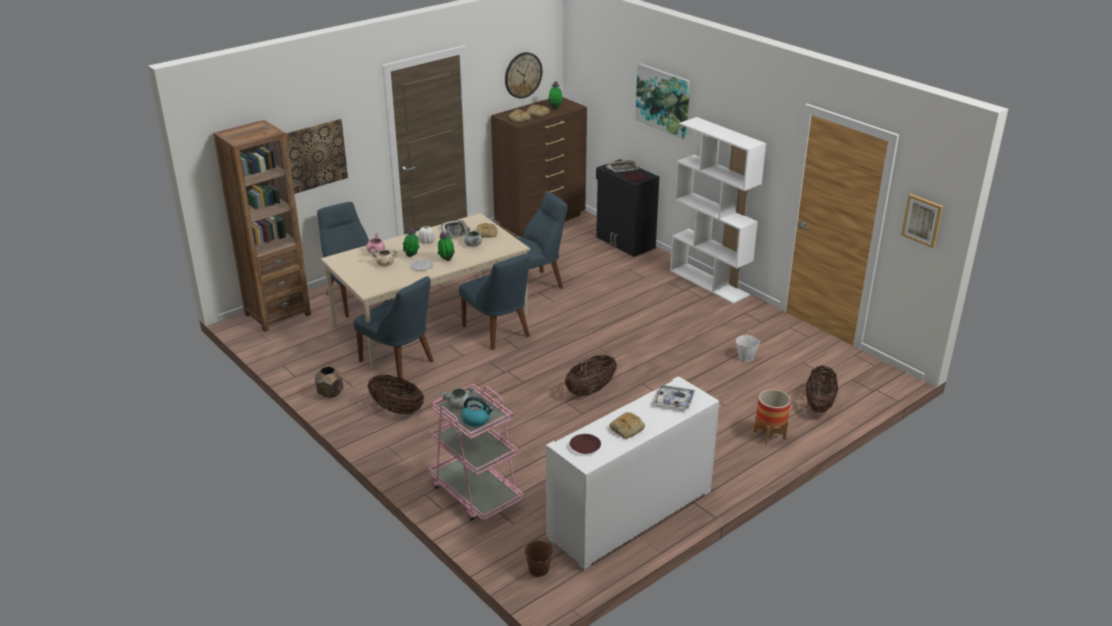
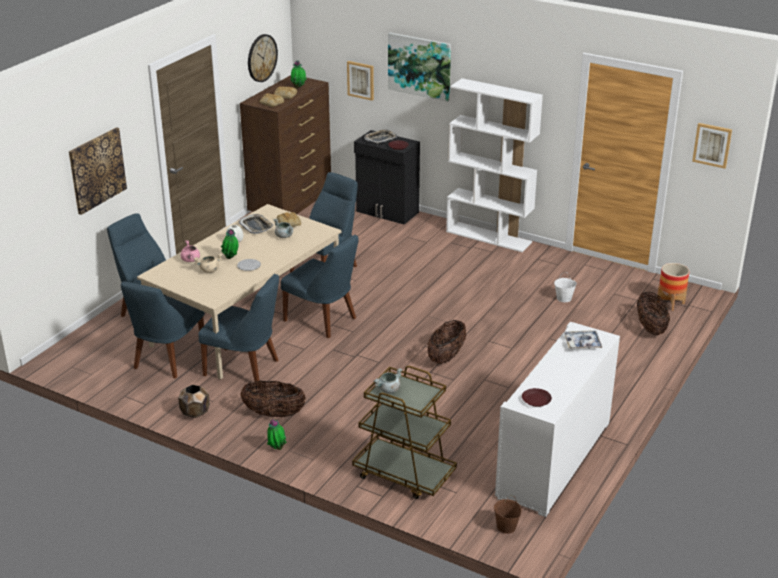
camera: 20 degrees left, 0 degrees up
brown bookcase [213,120,311,332] -> none
pink cart [428,384,524,521] -> brown cart [352,366,457,499]
potted plant [437,231,455,261] -> potted plant moved to [267,419,286,450]
kettle [461,396,494,427] -> none
bread [609,412,645,439] -> none
planter [754,389,791,445] -> planter moved to [657,263,689,311]
none -> blue chair [121,281,204,378]
none -> picture [347,61,374,101]

